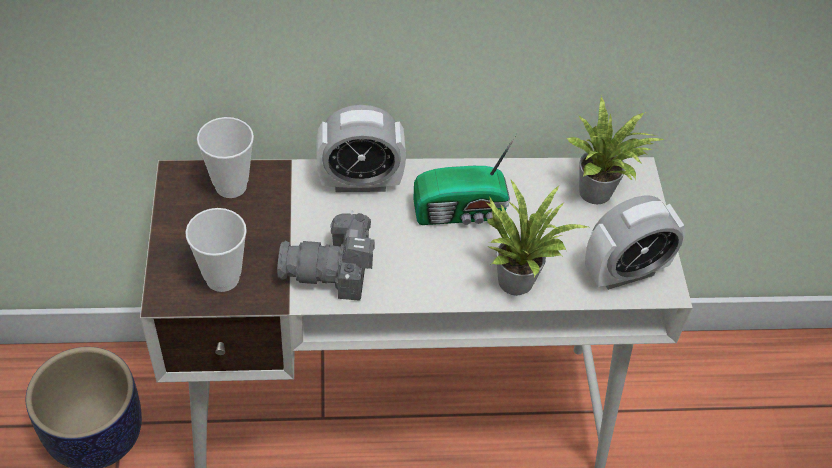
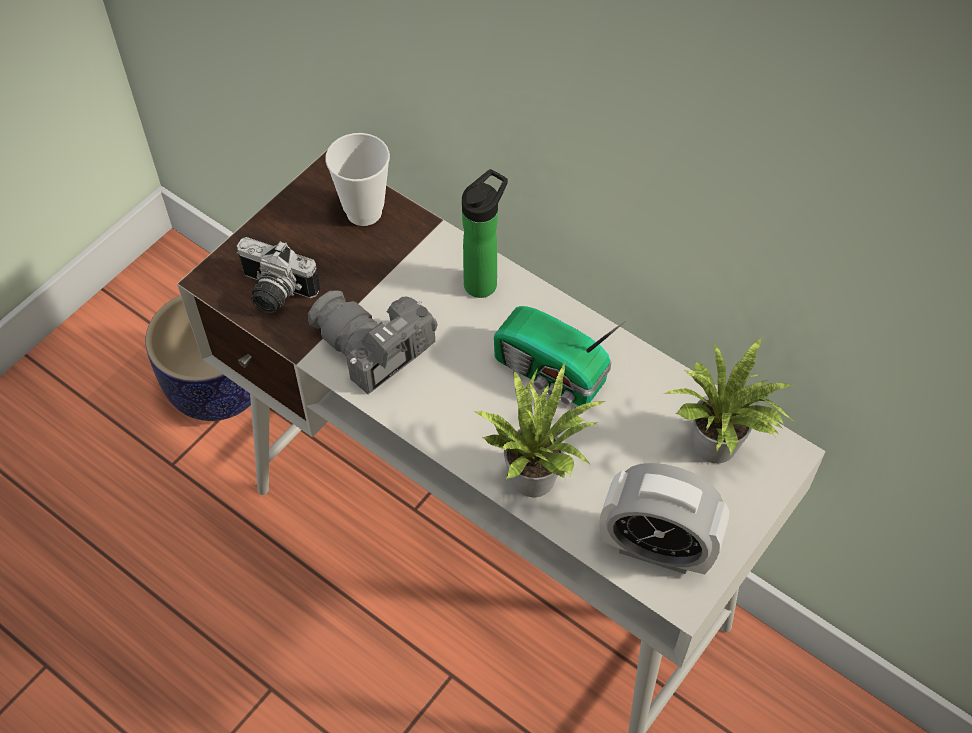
camera: 45 degrees right, 5 degrees up
cup [186,208,247,292] -> camera [236,237,320,313]
alarm clock [316,105,406,192] -> bottle [462,169,508,298]

